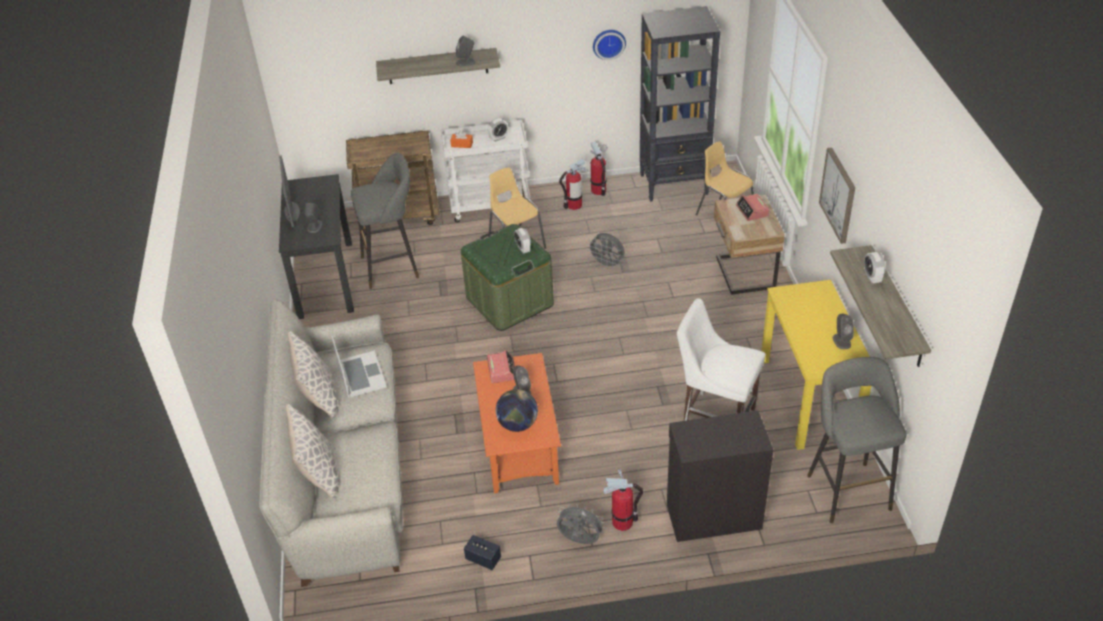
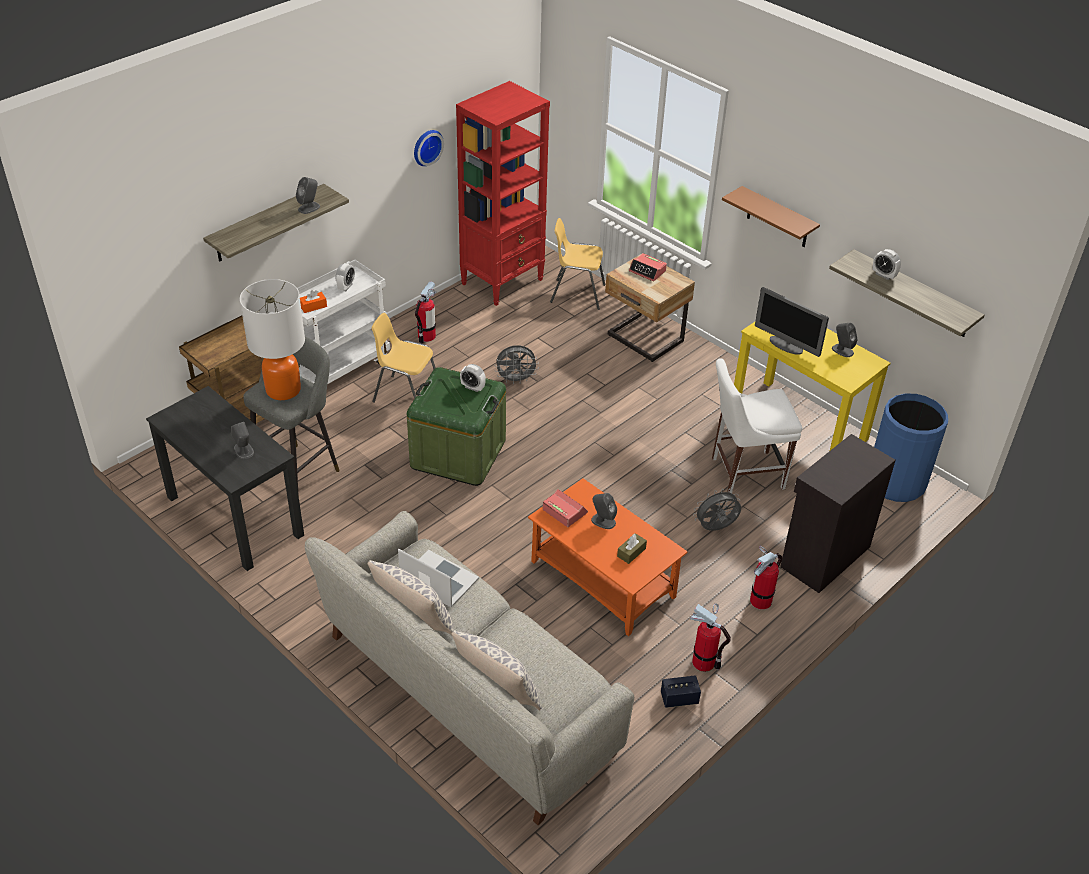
camera: 40 degrees left, 0 degrees up
monitor [279,155,300,227] -> monitor moved to [755,287,829,357]
globe [496,389,538,432] -> brown tissue box [617,533,647,564]
grey fan [557,503,606,544] -> grey fan moved to [693,488,741,531]
fire extinguisher [591,142,607,196] -> fire extinguisher moved to [690,603,731,672]
black bookcase [640,6,720,202] -> red bookcase [456,81,550,306]
grey stool [807,357,906,523] -> blue trash can [874,393,948,502]
picture [819,147,855,244] -> brown shelf [722,186,820,247]
none -> table lamp [240,279,305,400]

